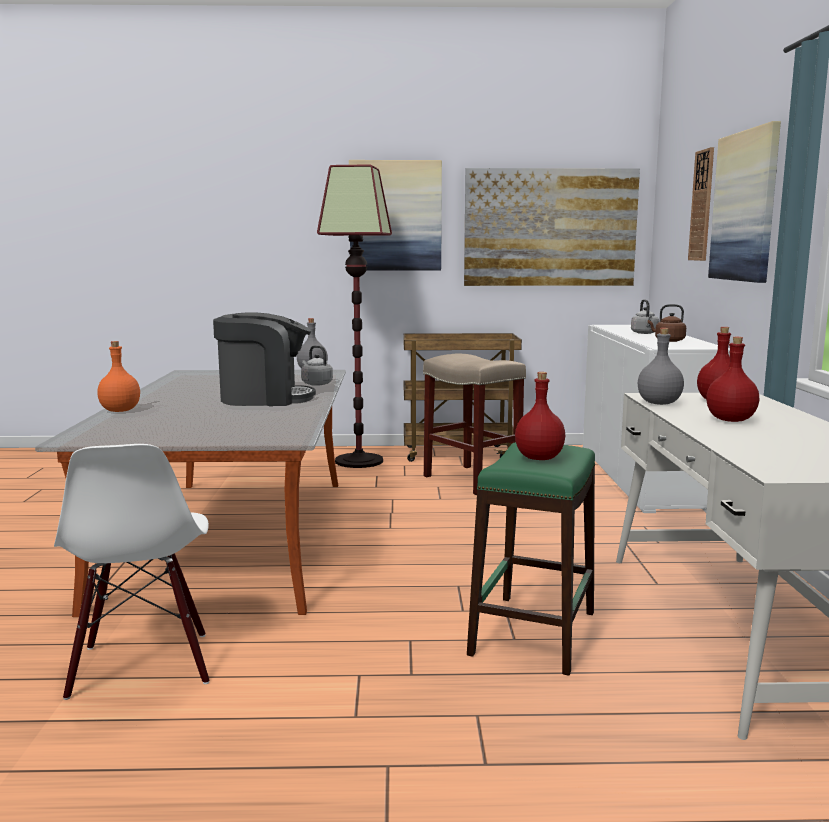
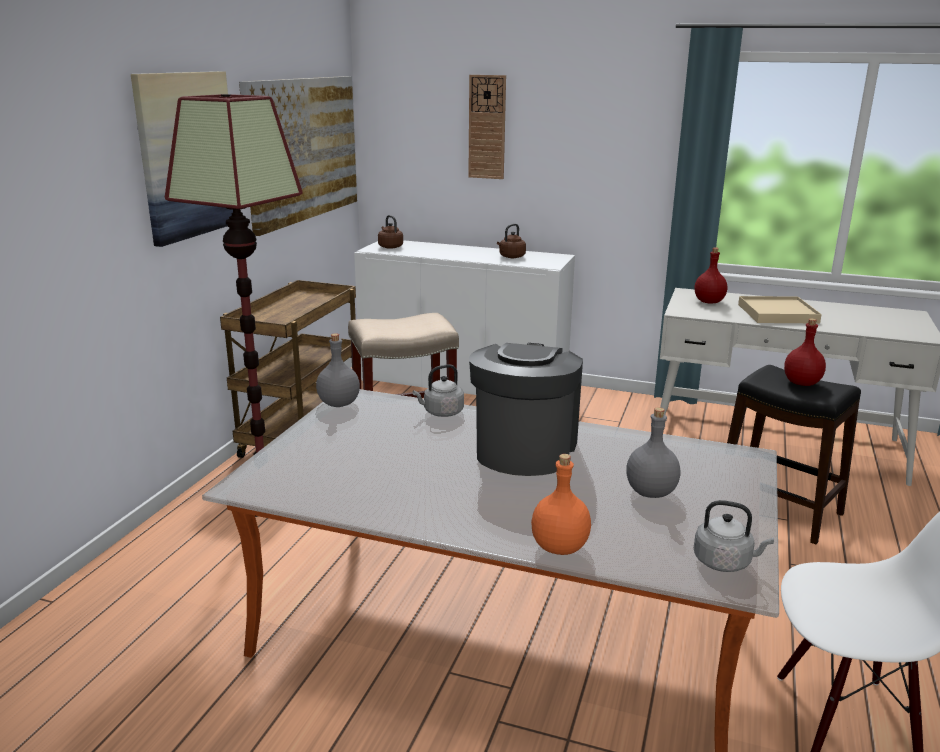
camera: 70 degrees left, 10 degrees up
green stool [467,442,595,676] -> black stool [727,365,861,544]
grey kettle [631,299,659,334] -> grey kettle moved to [694,500,774,572]
grey bottle [638,328,684,405] -> grey bottle moved to [626,407,680,498]
red bottle [706,337,759,422] -> beige tray [738,296,822,324]
picture [708,121,781,283] -> none
none -> brown kettle [378,215,403,249]

